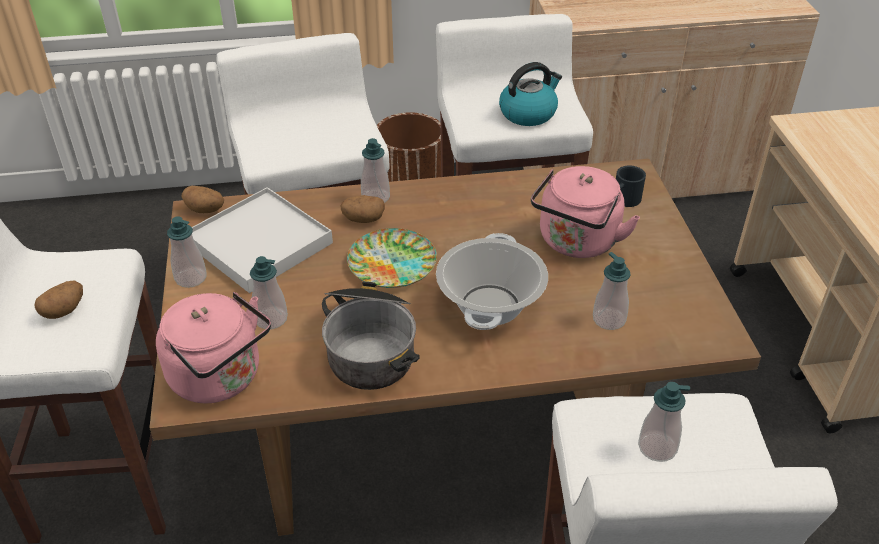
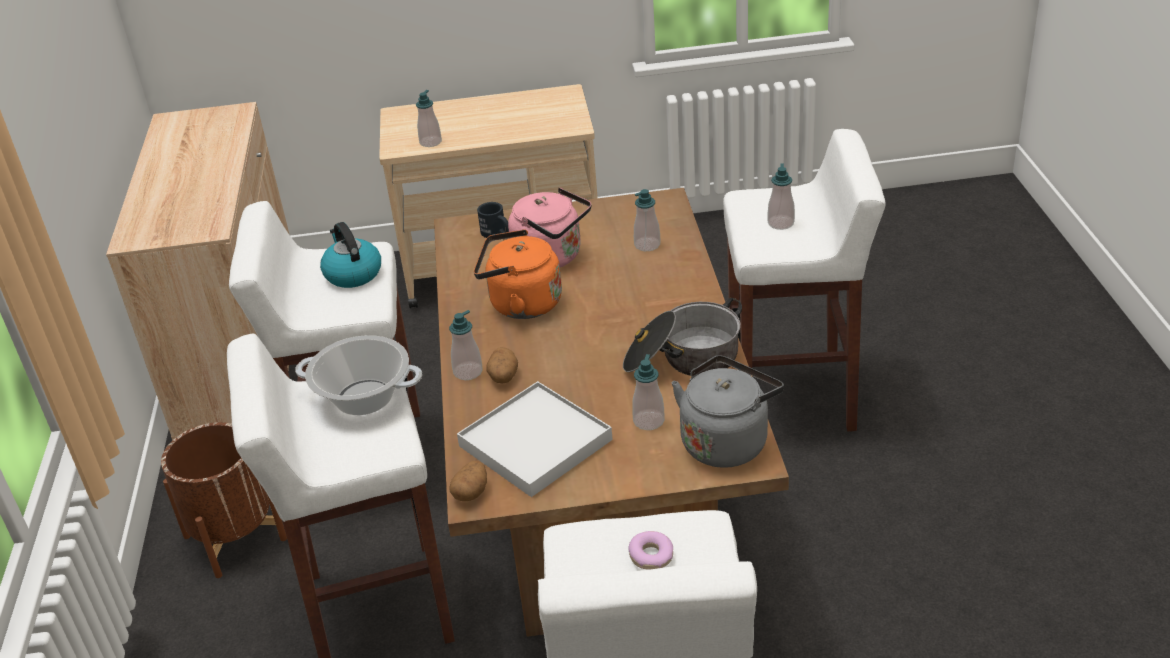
camera: 85 degrees left, 5 degrees down
potato [34,281,83,319] -> donut [628,531,673,570]
pink kettle [156,292,271,403] -> grey kettle [672,355,784,468]
soap dispenser [167,216,206,288] -> soap dispenser moved to [416,90,442,147]
plate [347,228,437,288] -> none
cooking pot [436,233,548,330] -> cooking pot moved to [295,335,422,415]
none -> orange kettle [474,229,562,319]

